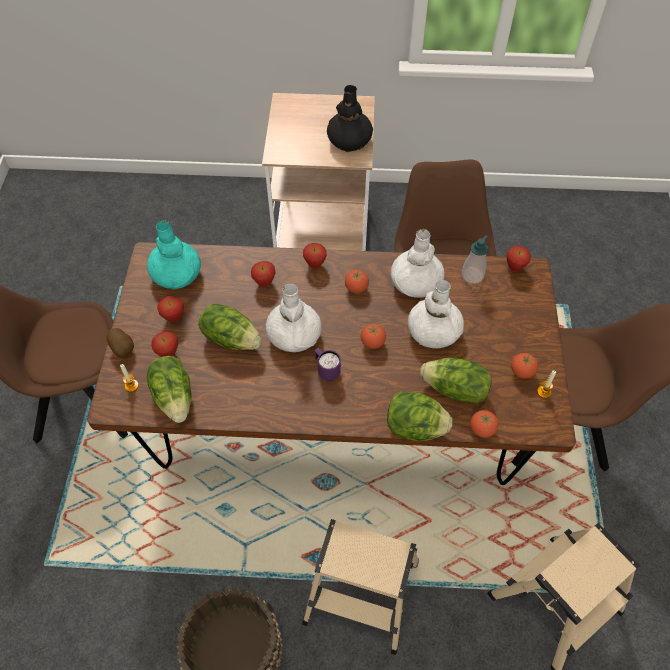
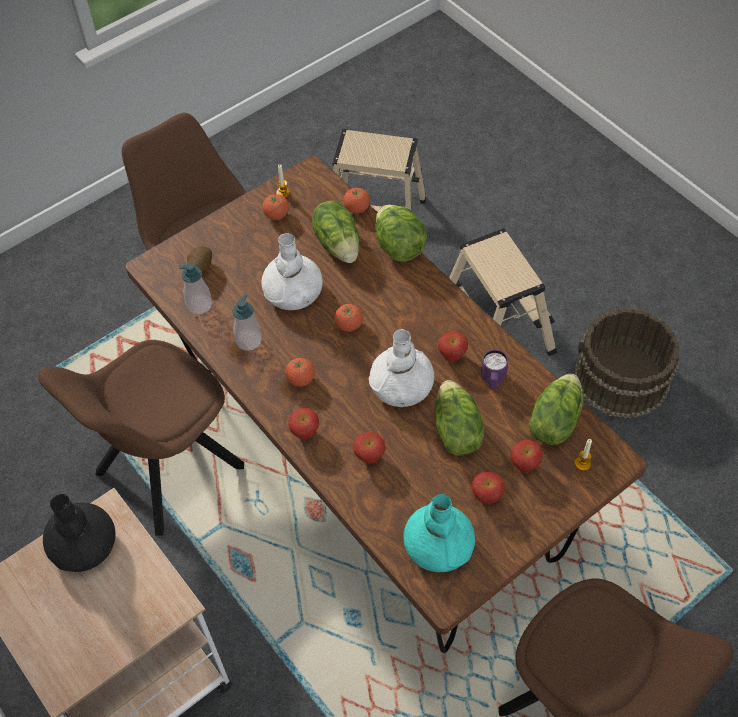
camera: 130 degrees left, 0 degrees up
potato [107,328,134,358] -> potato moved to [187,246,212,273]
purple mug [315,348,341,381] -> purple mug moved to [481,349,508,390]
white vase [391,229,444,298] -> soap dispenser [232,294,262,351]
apple [506,246,531,271] -> apple moved to [438,331,468,362]

